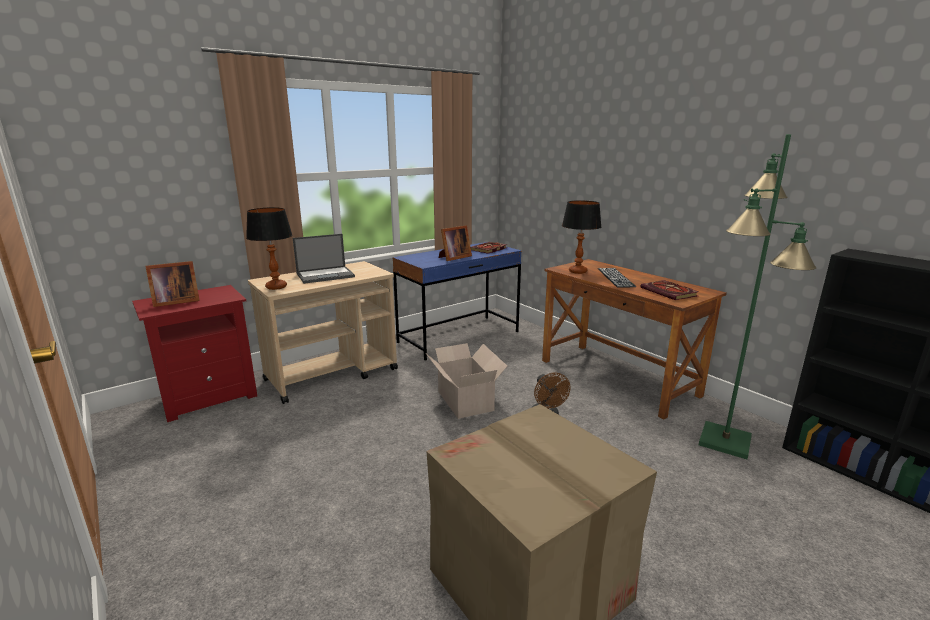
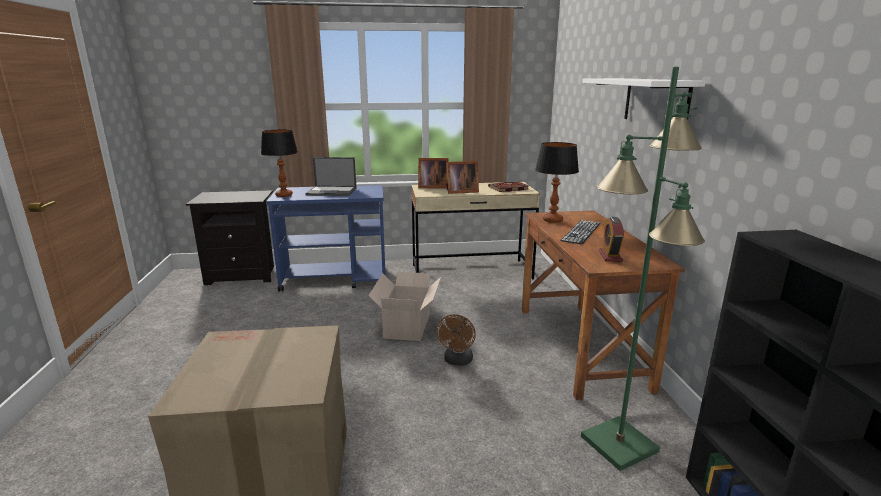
camera: 30 degrees right, 0 degrees up
red nightstand [132,285,257,422] -> black nightstand [186,190,274,285]
picture frame [145,261,200,307] -> picture frame moved to [418,158,449,189]
beige cart [248,261,398,404] -> blue cart [267,185,386,292]
blue desk [392,242,522,361] -> beige desk [411,182,540,280]
book [640,280,699,300] -> alarm clock [598,217,624,262]
none -> white shelf [582,78,705,119]

